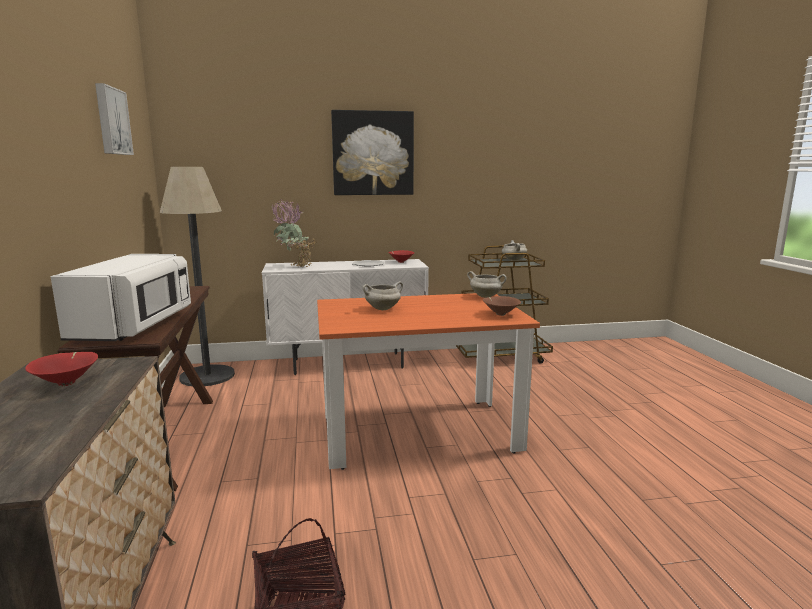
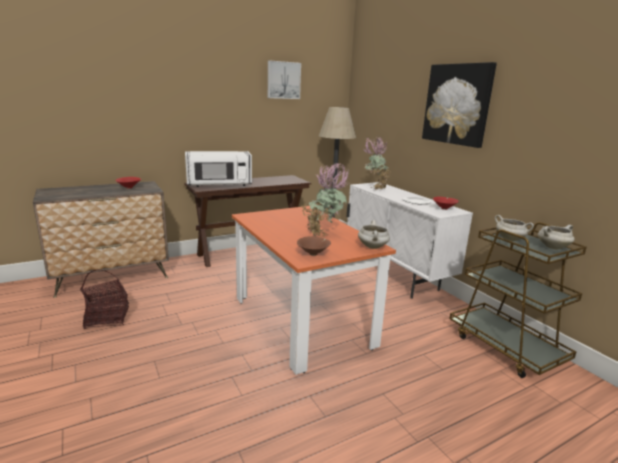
camera: 70 degrees right, 5 degrees up
white cooking pot [362,281,403,310] -> white cooking pot moved to [495,215,534,241]
none -> potted plant [301,163,349,237]

